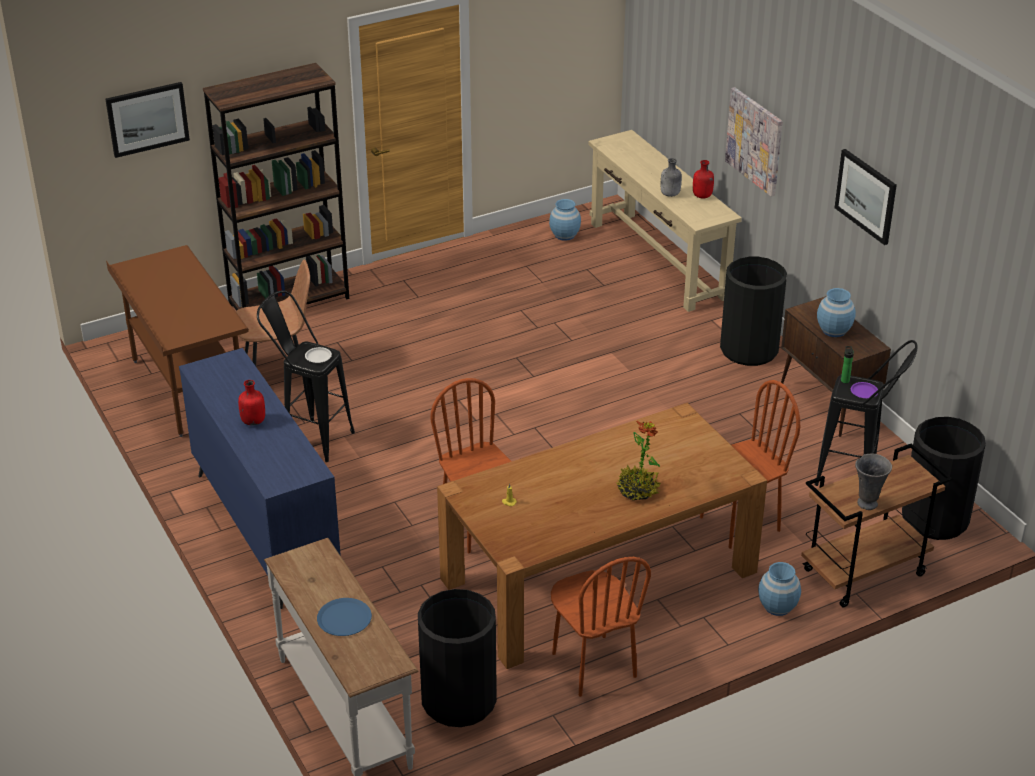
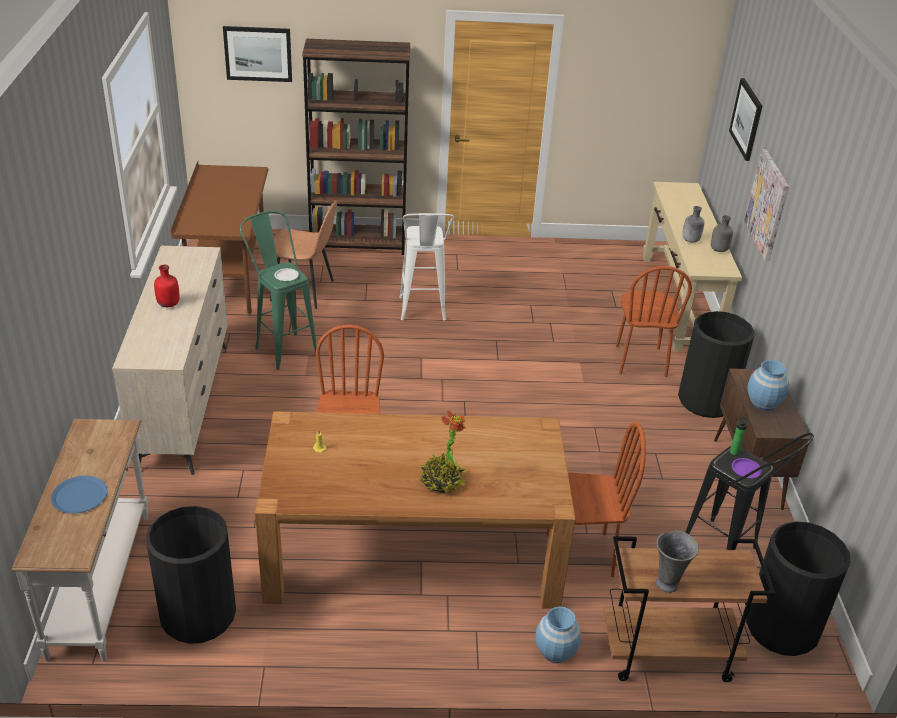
camera: 25 degrees right, 0 degrees up
blue dresser [179,348,341,609] -> beige dresser [112,246,228,475]
black stool [257,291,355,462] -> green stool [240,211,317,370]
blue vase [549,199,581,241] -> none
brown chair [551,557,651,697] -> brown chair moved to [616,266,692,377]
red bottle [693,160,714,198] -> grey bottle [711,215,733,252]
picture [835,149,897,245] -> picture moved to [729,78,762,161]
none -> white stool [399,213,454,320]

